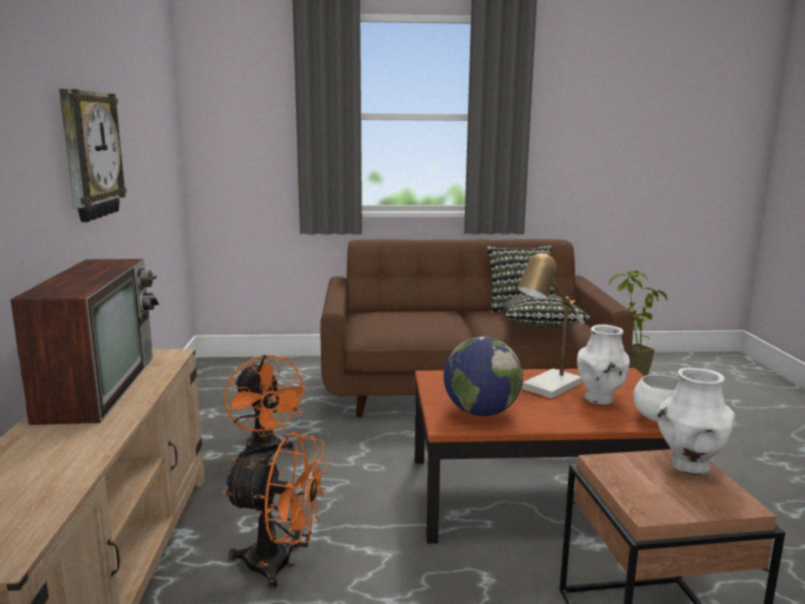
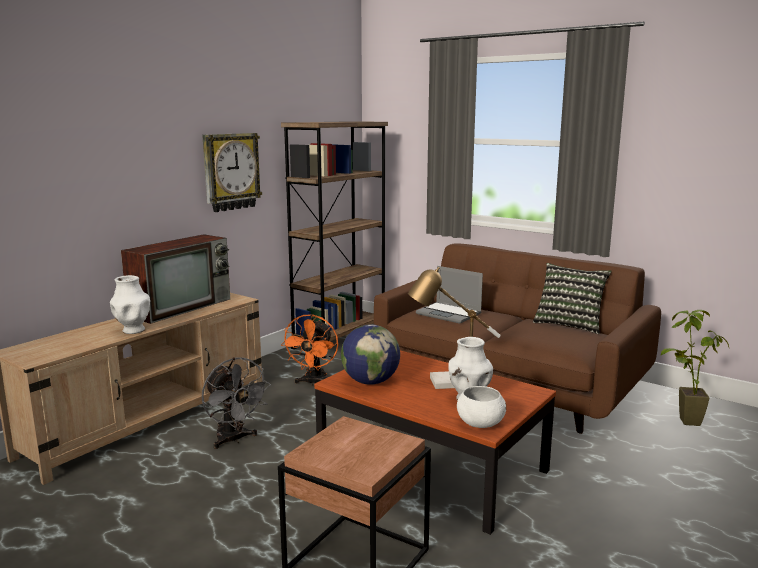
camera: 40 degrees right, 0 degrees up
orange fan [222,432,328,589] -> grey fan [202,357,271,449]
pillow [502,295,590,328] -> none
white vase [657,368,735,475] -> white vase moved to [110,275,150,334]
none -> brown bookcase [281,121,388,358]
none -> laptop [416,266,483,324]

